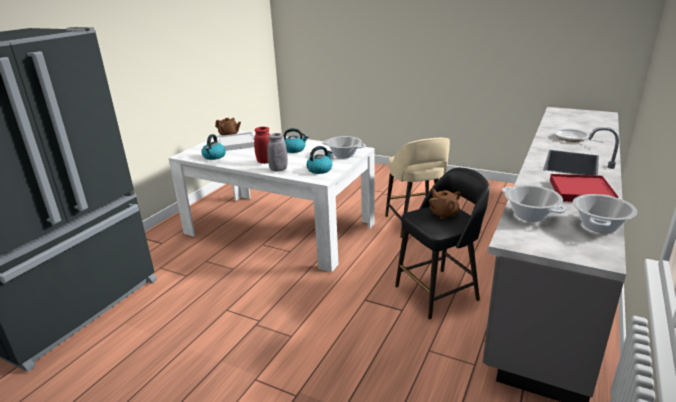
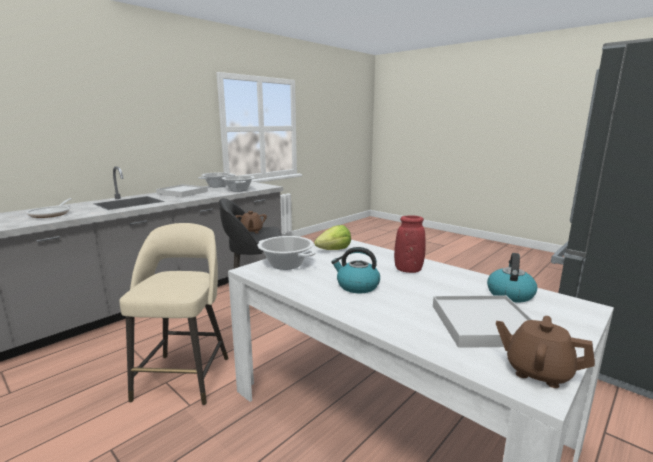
camera: 165 degrees left, 10 degrees down
grey vase [267,133,288,171] -> none
kettle [306,146,333,174] -> lettuce [314,225,351,250]
red tray [550,174,618,202] -> white tray [156,184,208,197]

